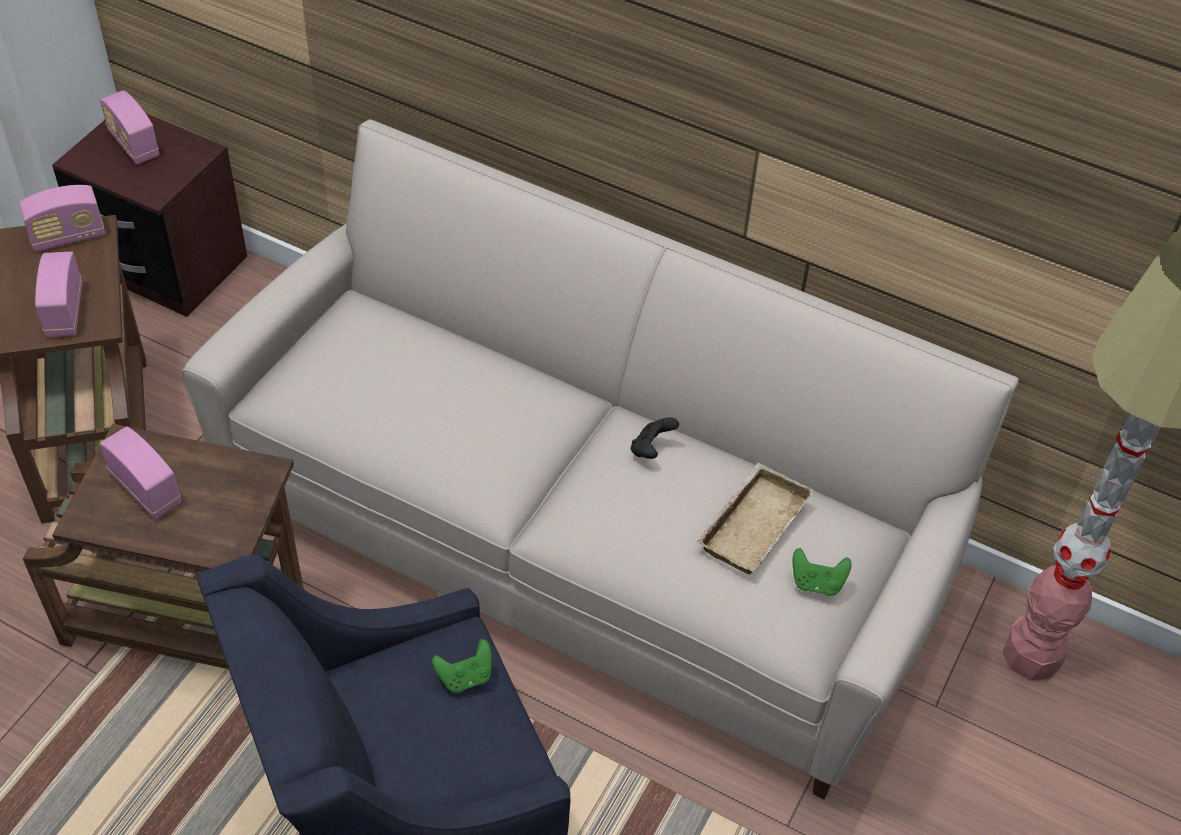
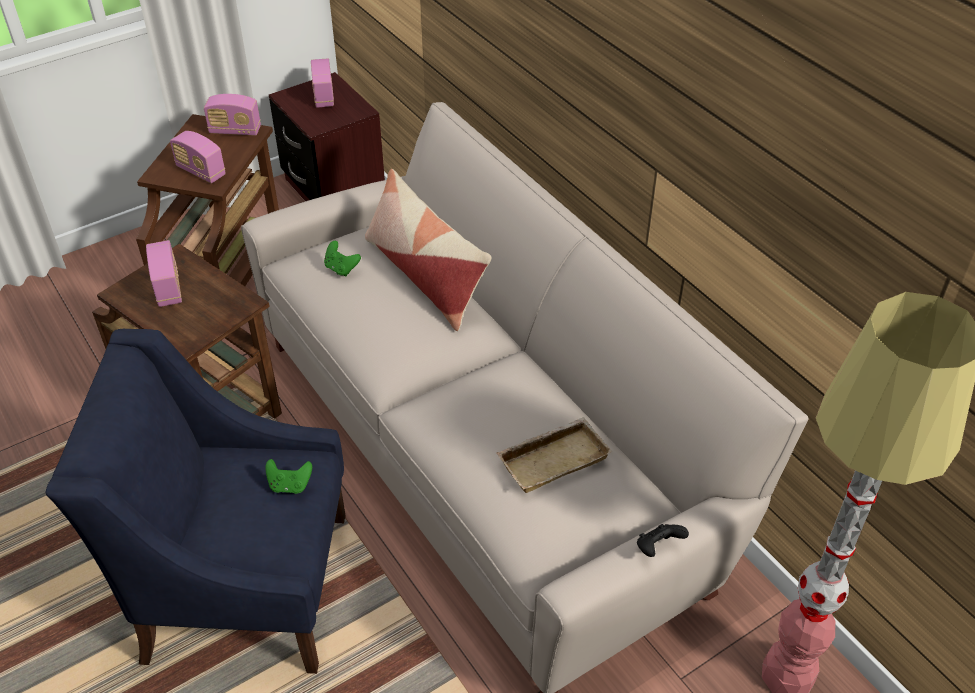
camera: 30 degrees right, 5 degrees down
radio [35,252,83,337] -> radio turned 75 degrees counterclockwise [170,131,226,183]
black game controller [631,417,679,459] -> black game controller moved to [637,524,689,557]
green game controller [792,548,852,596] -> green game controller moved to [324,241,361,277]
none -> pillow [365,169,492,331]

